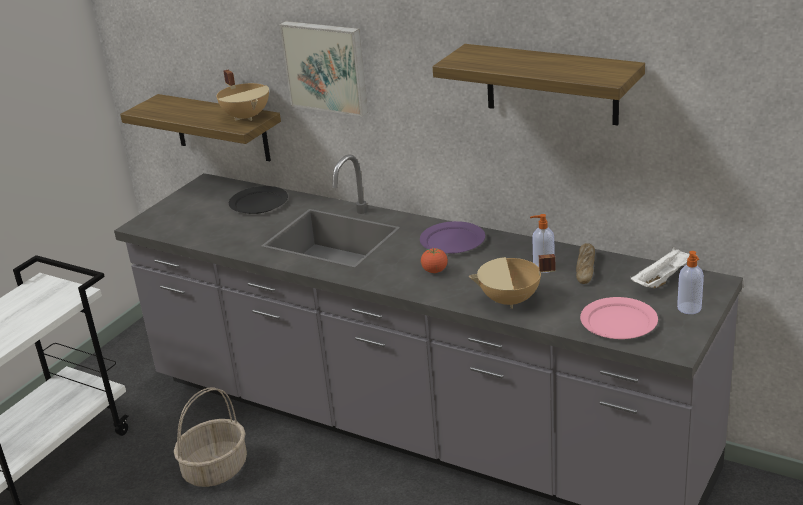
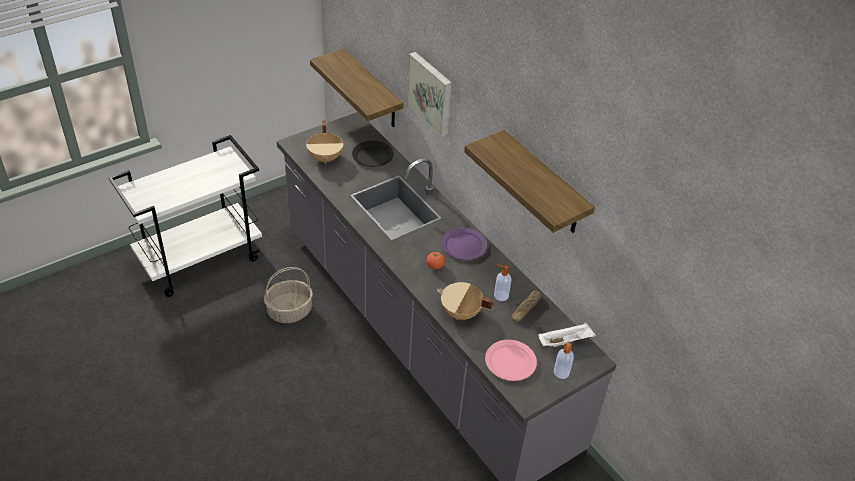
camera: 20 degrees right, 15 degrees up
beige cooking pot [216,70,269,121] -> beige cooking pot moved to [306,121,343,164]

